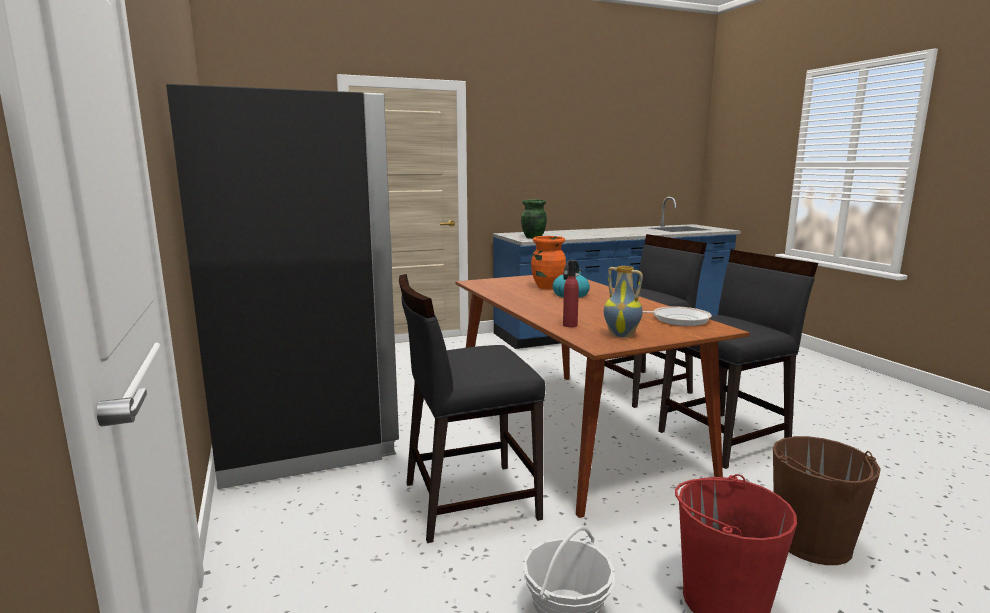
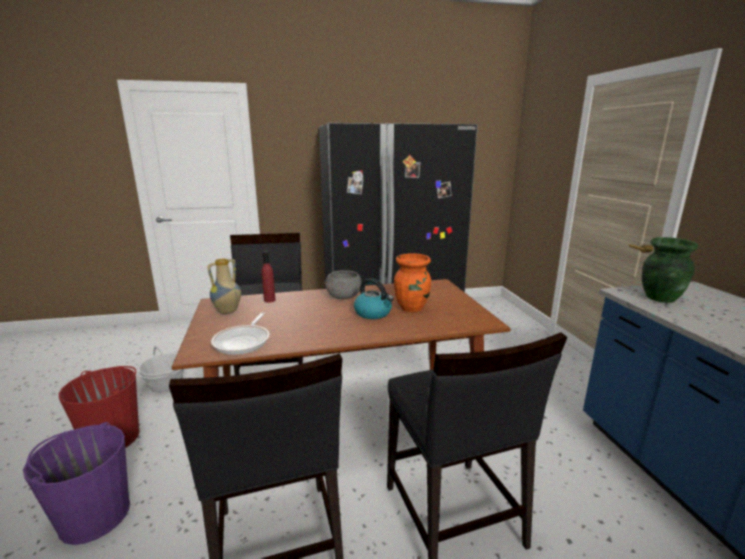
camera: 100 degrees right, 5 degrees up
brown bucket [773,436,881,565] -> purple bucket [23,422,130,545]
none -> grey bowl [325,270,362,299]

